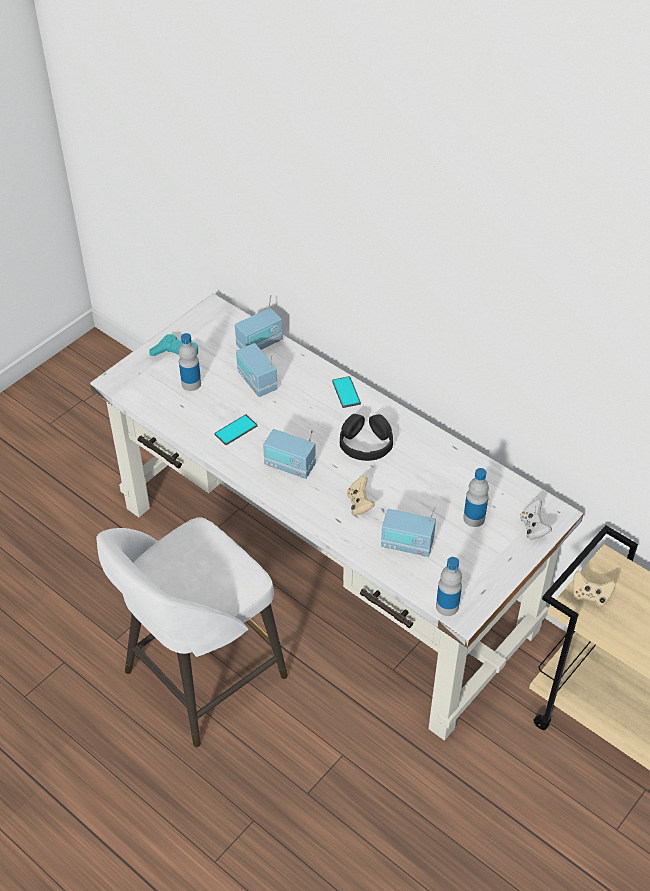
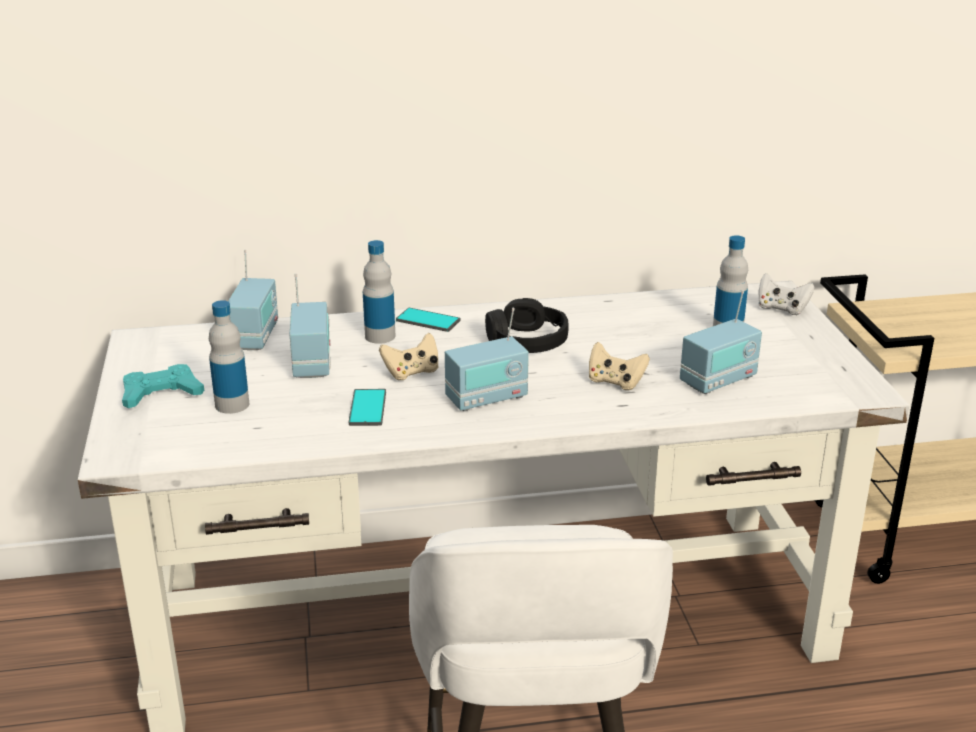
camera: 50 degrees left, 20 degrees down
radio [236,343,277,397] -> radio turned 105 degrees counterclockwise [290,274,331,378]
bottle [436,557,462,616] -> bottle moved to [363,240,395,344]
beige game controller [573,571,615,606] -> beige game controller moved to [379,333,439,380]

